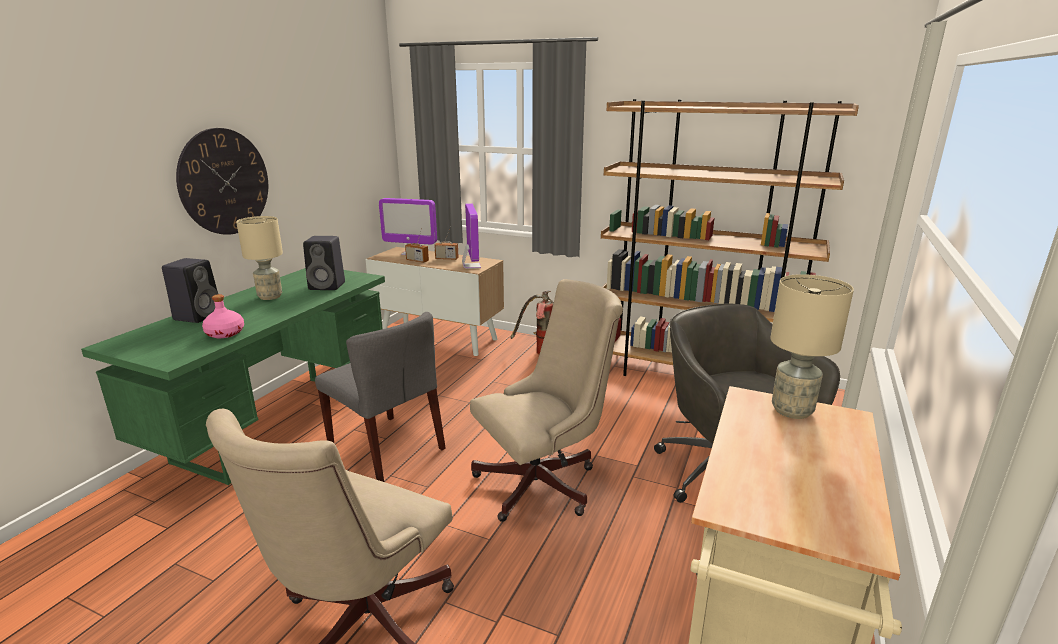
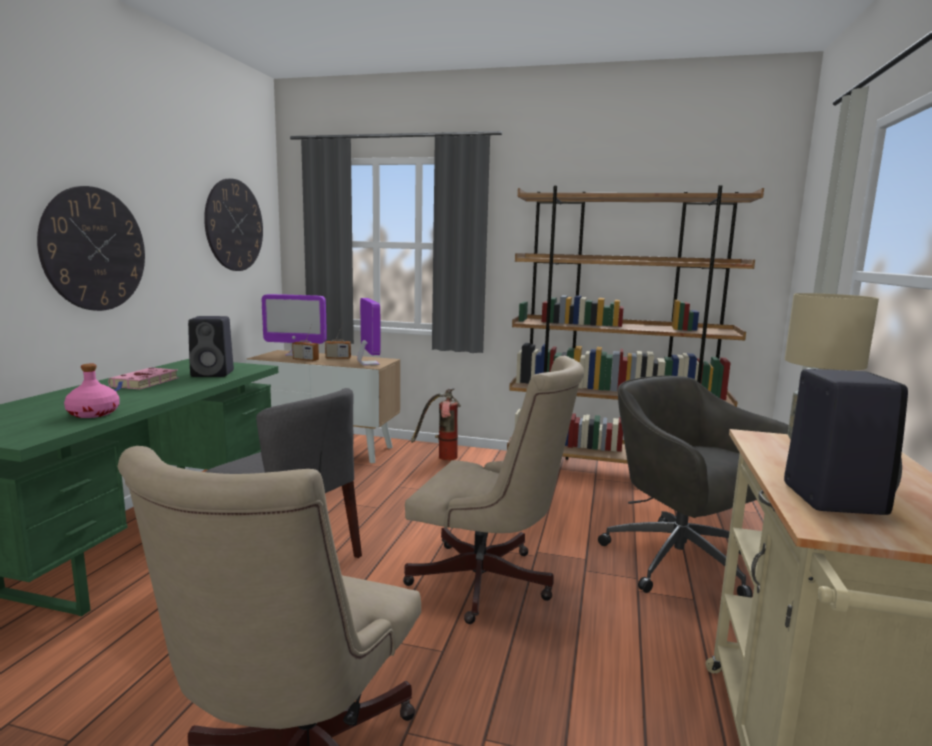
camera: 10 degrees left, 10 degrees down
black speaker [162,258,218,323] -> black speaker moved to [784,369,908,515]
beige table lamp [236,216,283,300] -> pink book [108,367,179,391]
beige office chair [470,279,623,522] -> beige office chair turned 60 degrees clockwise [403,356,584,624]
none -> wall clock [204,179,263,271]

